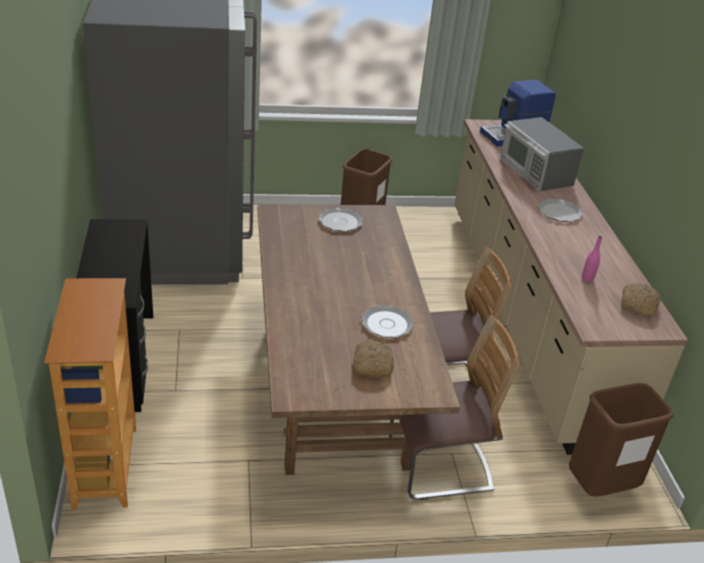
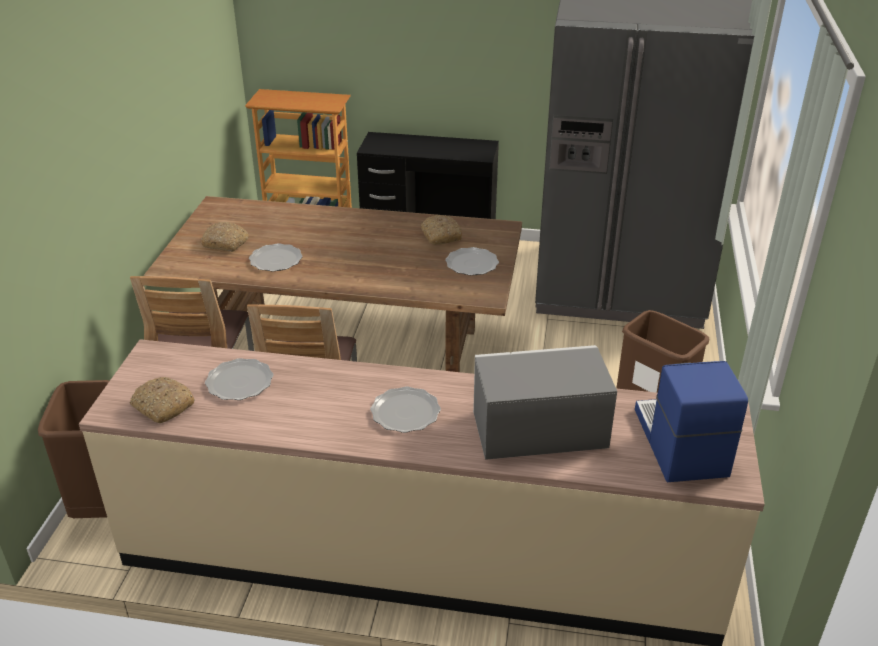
camera: 110 degrees right, 0 degrees up
pink bottle [582,236,602,282] -> plate [205,358,274,400]
none -> bread [421,215,462,245]

